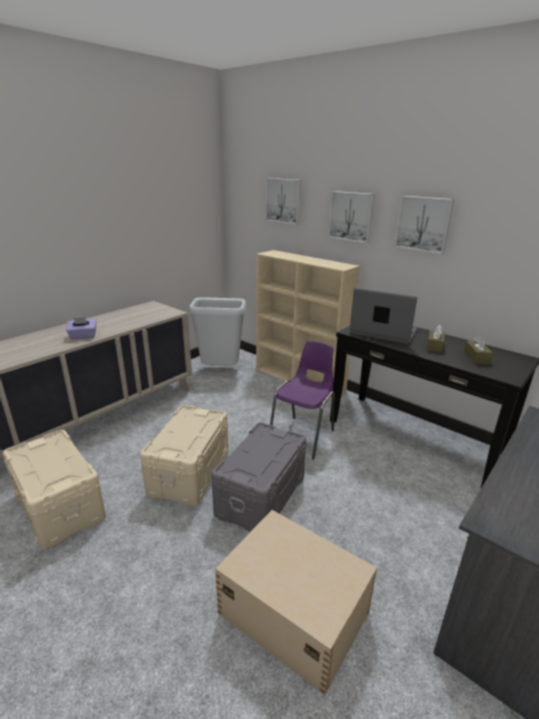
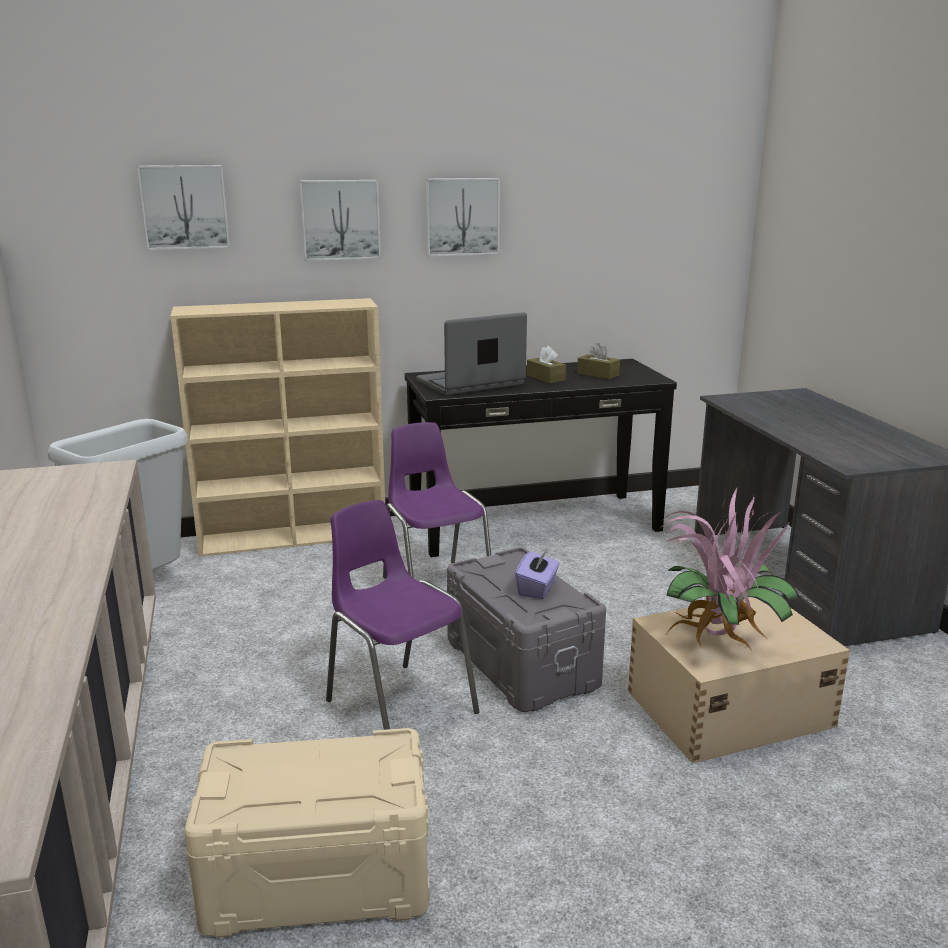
camera: 55 degrees left, 5 degrees down
purple tissue box [66,317,97,339] -> purple tissue box moved to [515,550,560,599]
beige storage box [140,405,228,506] -> purple chair [326,500,480,730]
none -> potted plant [658,488,800,651]

